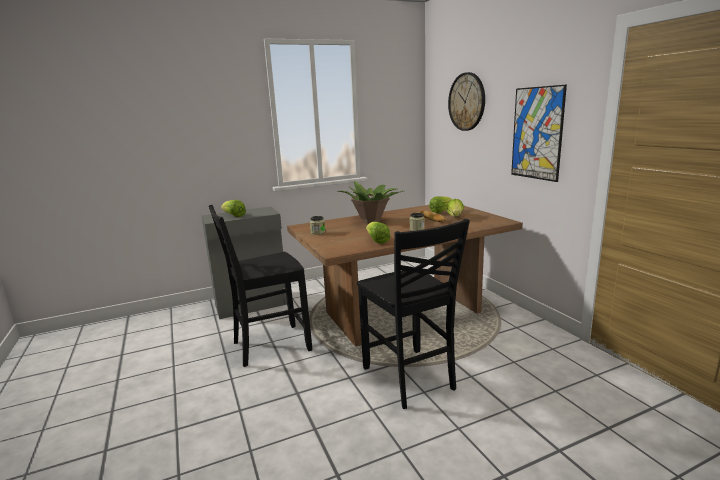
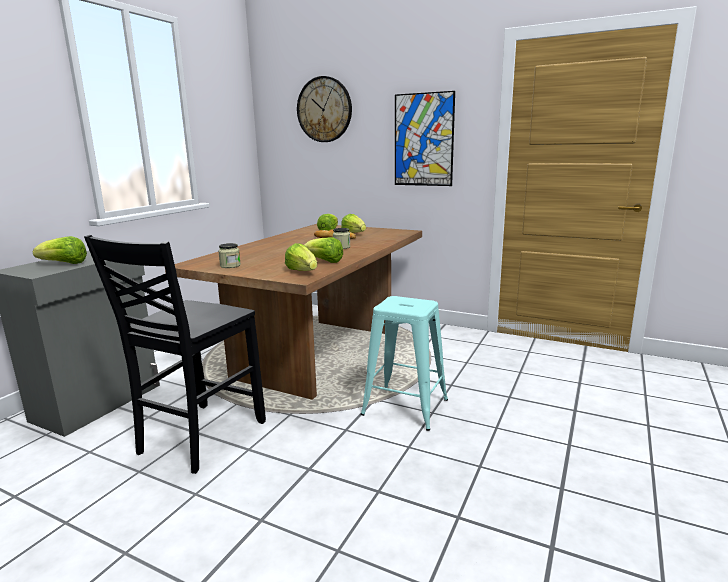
camera: 40 degrees left, 0 degrees up
potted plant [338,181,405,224] -> none
black chair [357,219,470,409] -> turquoise stool [361,296,448,431]
none -> lettuce [285,243,317,271]

